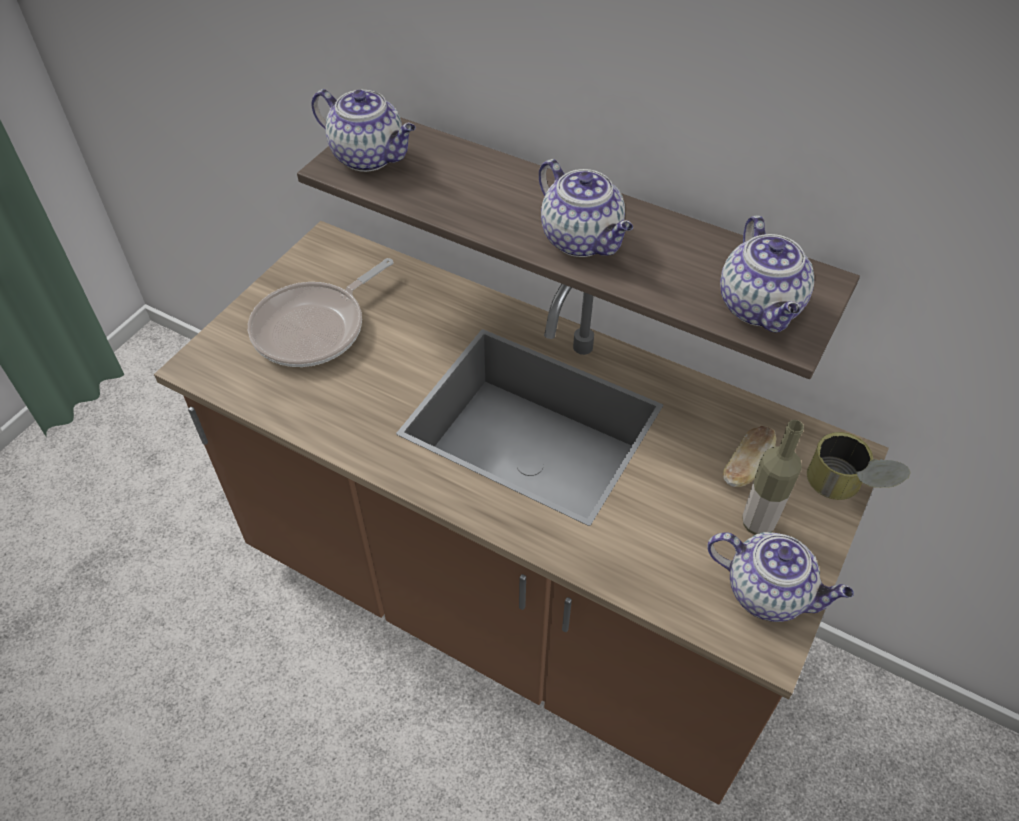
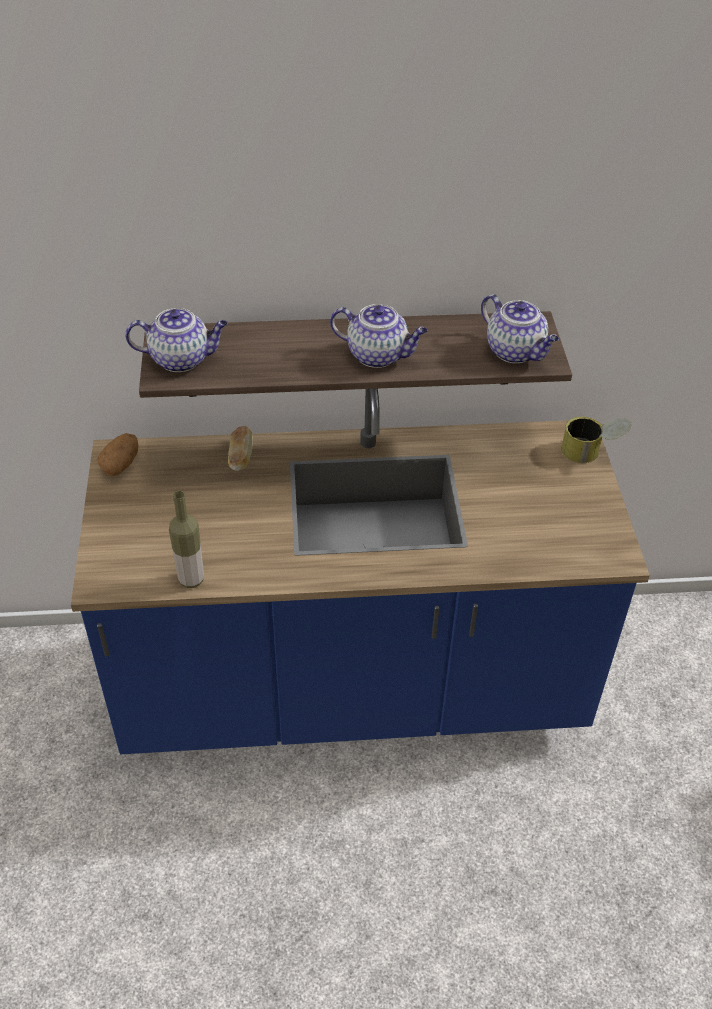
camera: 35 degrees left, 5 degrees down
brown counter [154,221,889,805] -> blue counter [71,389,650,754]
frying pan [248,258,393,367] -> none
teapot [707,532,854,622] -> none
bread [723,426,777,487] -> bread moved to [228,426,253,471]
bottle [742,420,804,535] -> bottle moved to [169,491,204,588]
none -> potato [98,433,139,477]

